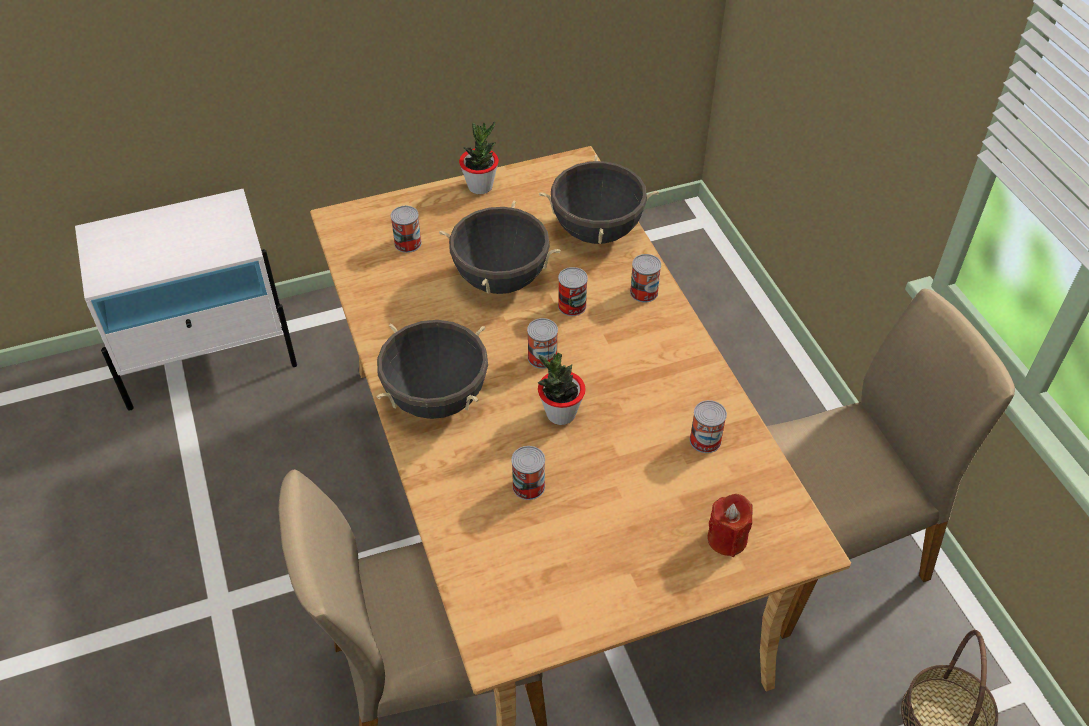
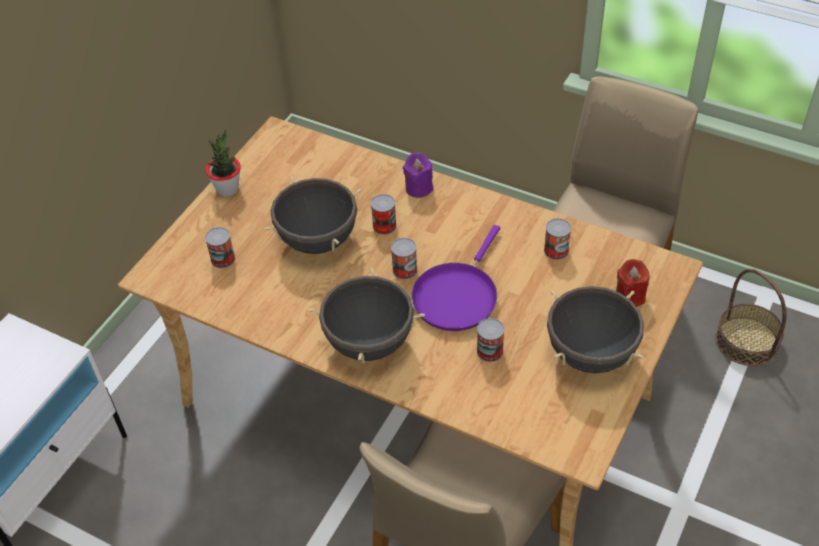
camera: 40 degrees left, 0 degrees up
potted plant [538,352,586,425] -> purple frying pan [411,225,500,331]
black cooking pot [539,155,659,244] -> black cooking pot moved to [547,286,644,374]
can [630,254,661,303] -> purple candle [403,153,433,198]

